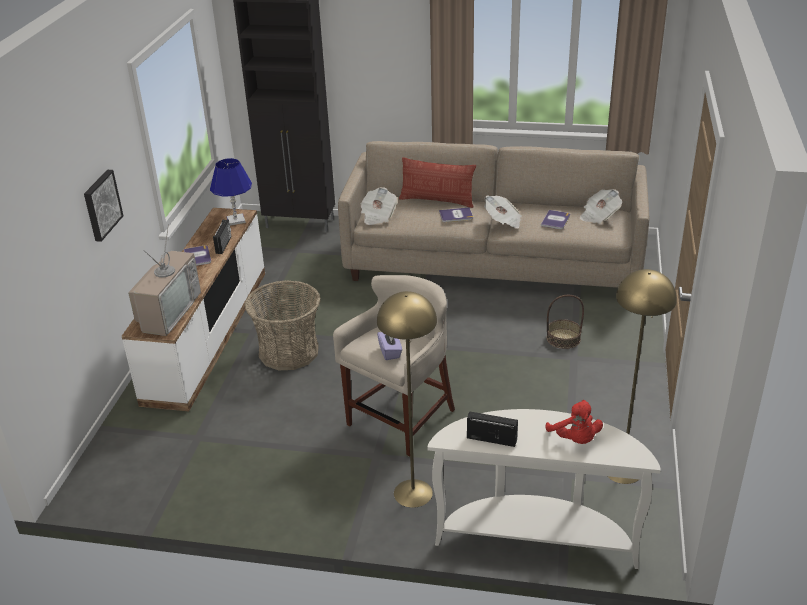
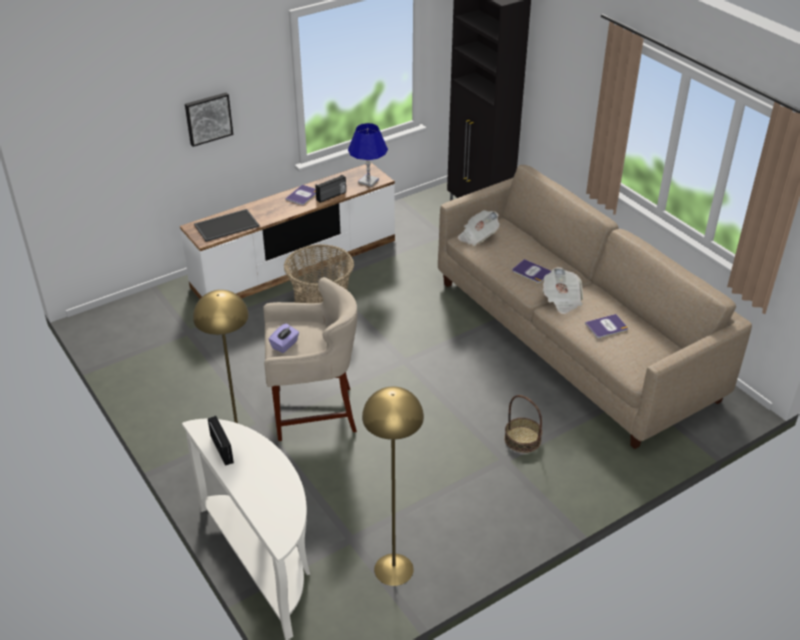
camera: 45 degrees right, 5 degrees up
television [128,224,201,336] -> tray [194,209,260,242]
pillow [399,157,476,208] -> none
red plush toy [545,400,603,444] -> none
newspaper [580,189,622,224] -> none

